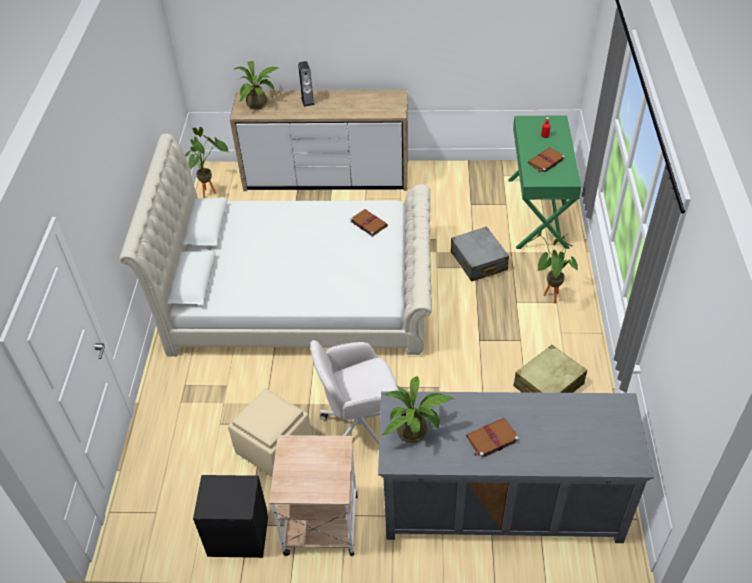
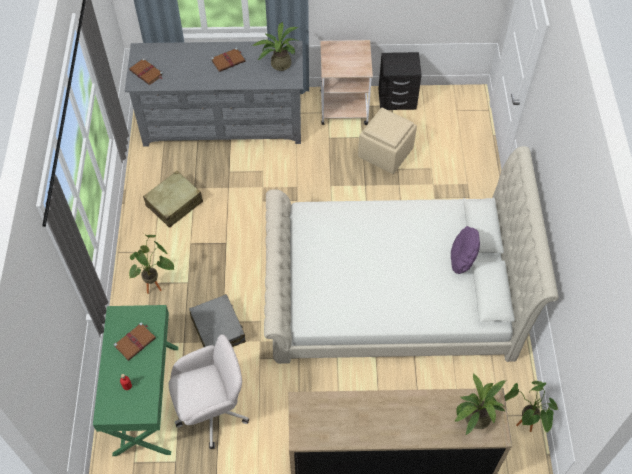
camera: 175 degrees right, 10 degrees up
speaker [298,61,315,107] -> none
white office chair [310,340,399,445] -> white office chair moved to [169,335,249,449]
brown book [350,209,388,237] -> brown book moved to [129,58,163,85]
none -> purple pillow [451,226,480,274]

